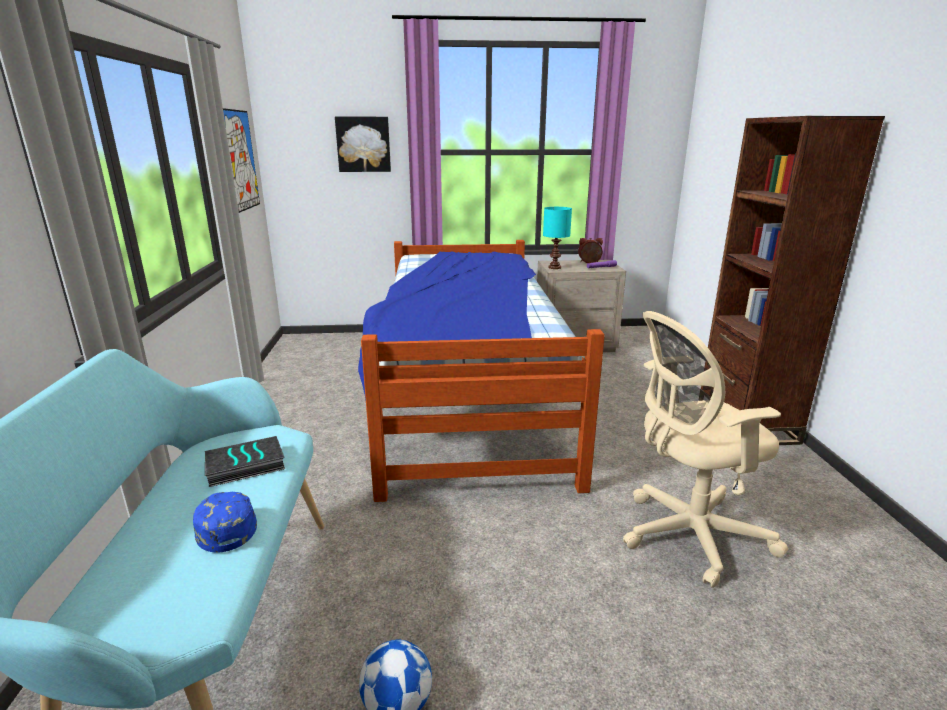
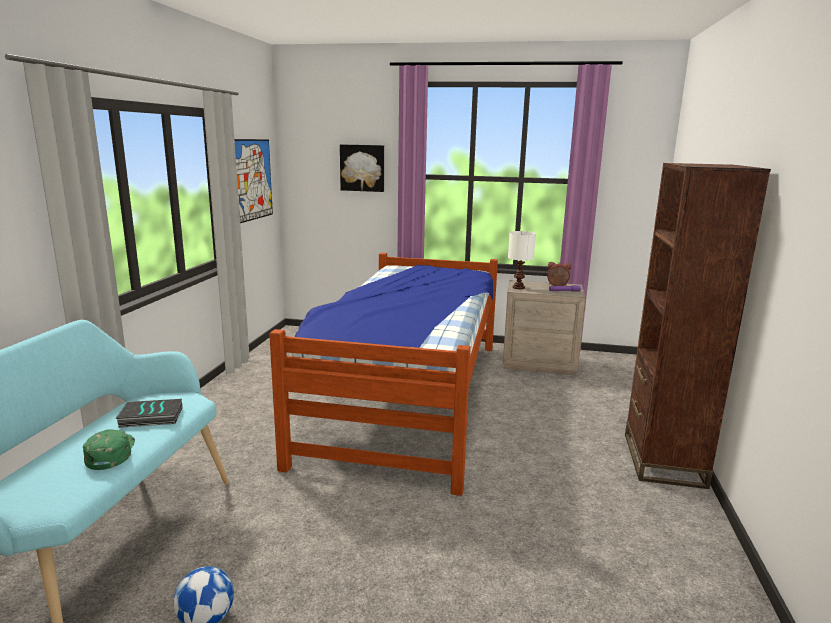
camera: 15 degrees right, 5 degrees down
blue cap [193,492,257,552] -> green cap [83,429,135,470]
turquoise table lamp [543,207,572,269] -> white table lamp [508,231,536,289]
beige office chair [623,311,788,588] -> none

